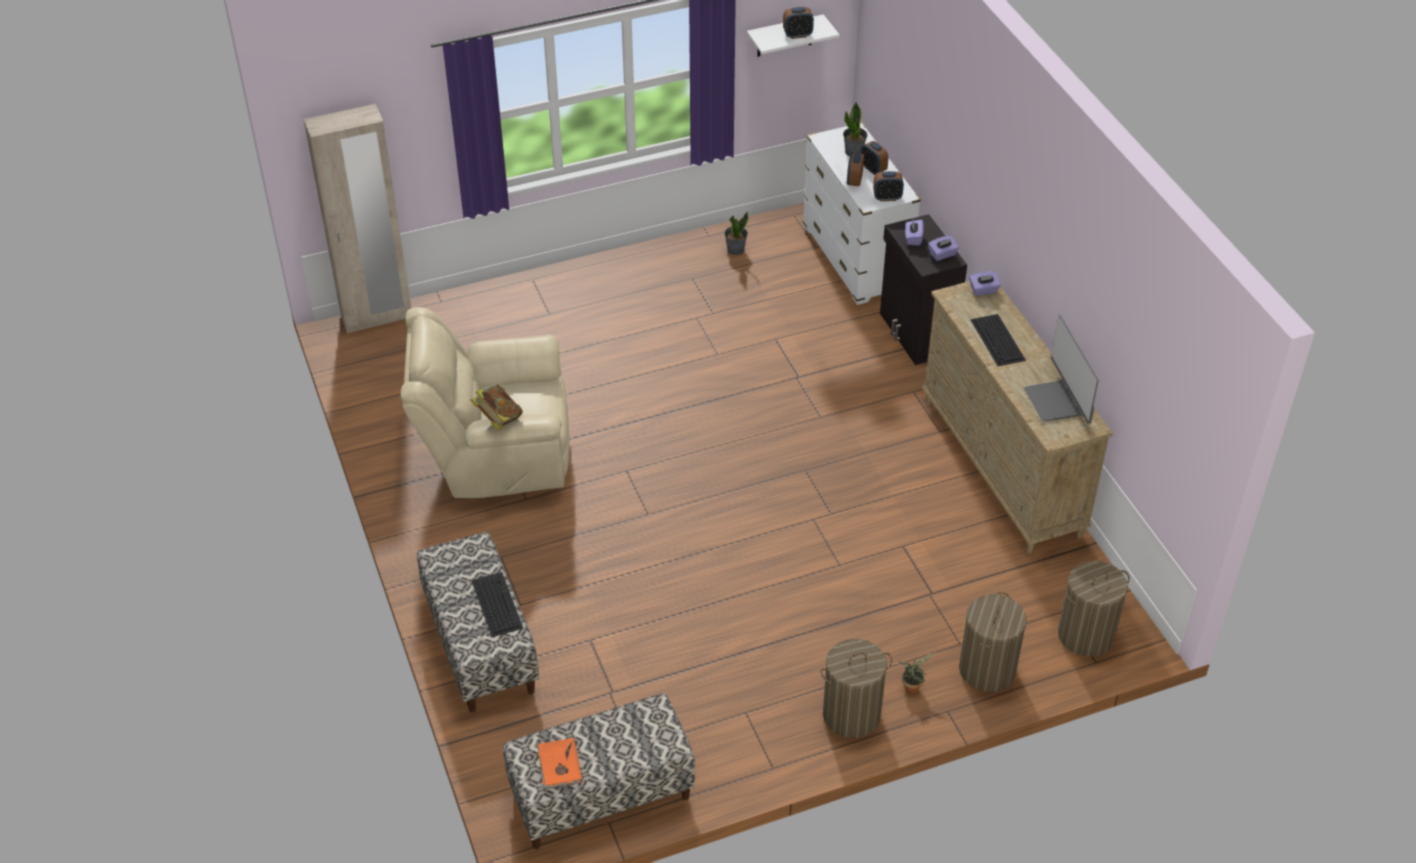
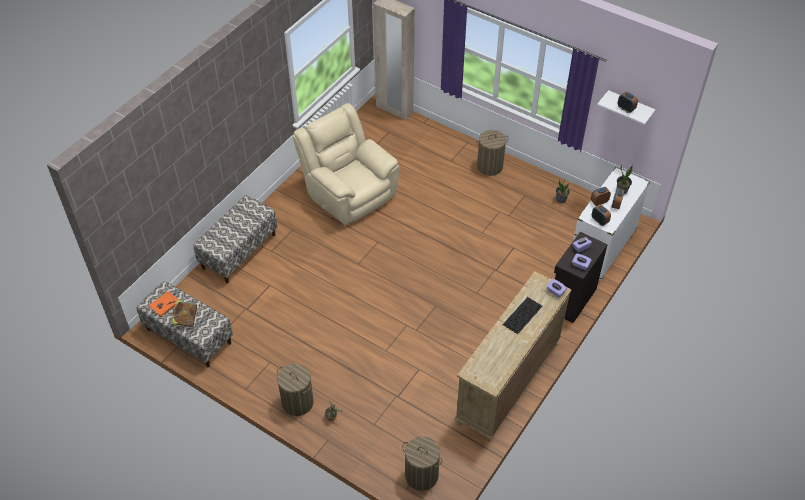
camera: 55 degrees right, 5 degrees up
book [470,384,523,430] -> book moved to [171,299,197,327]
keyboard [471,572,523,637] -> none
laundry basket [959,592,1027,692] -> laundry basket moved to [476,130,509,176]
monitor [1023,315,1099,424] -> none

